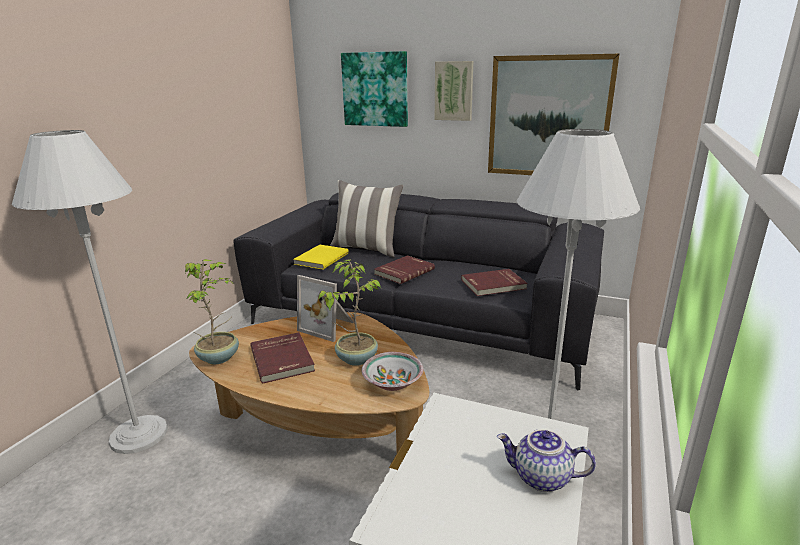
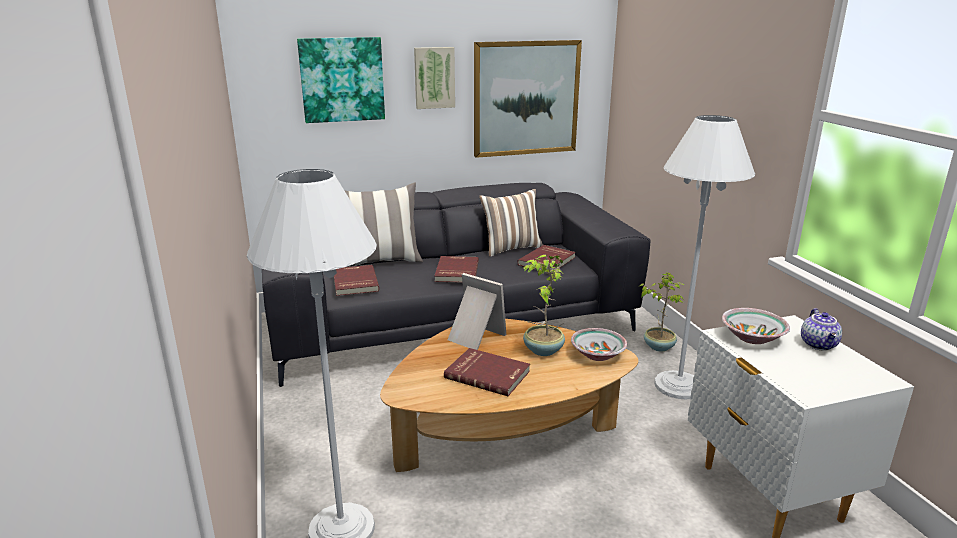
camera: 40 degrees left, 0 degrees up
potted plant [185,259,239,364] -> potted plant moved to [639,273,684,352]
yellow book [293,245,349,270] -> red book [334,265,379,296]
picture frame [297,275,354,342] -> picture frame turned 135 degrees counterclockwise [448,273,506,350]
teapot [497,429,596,492] -> teapot turned 60 degrees counterclockwise [801,308,842,351]
none -> pillow [479,189,543,257]
none -> bowl [722,308,790,344]

